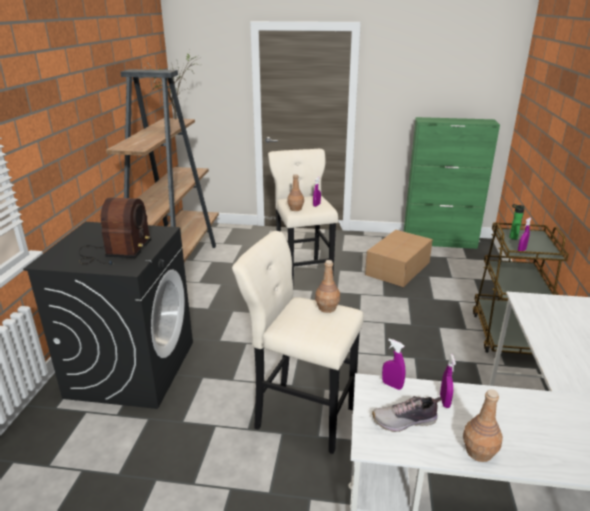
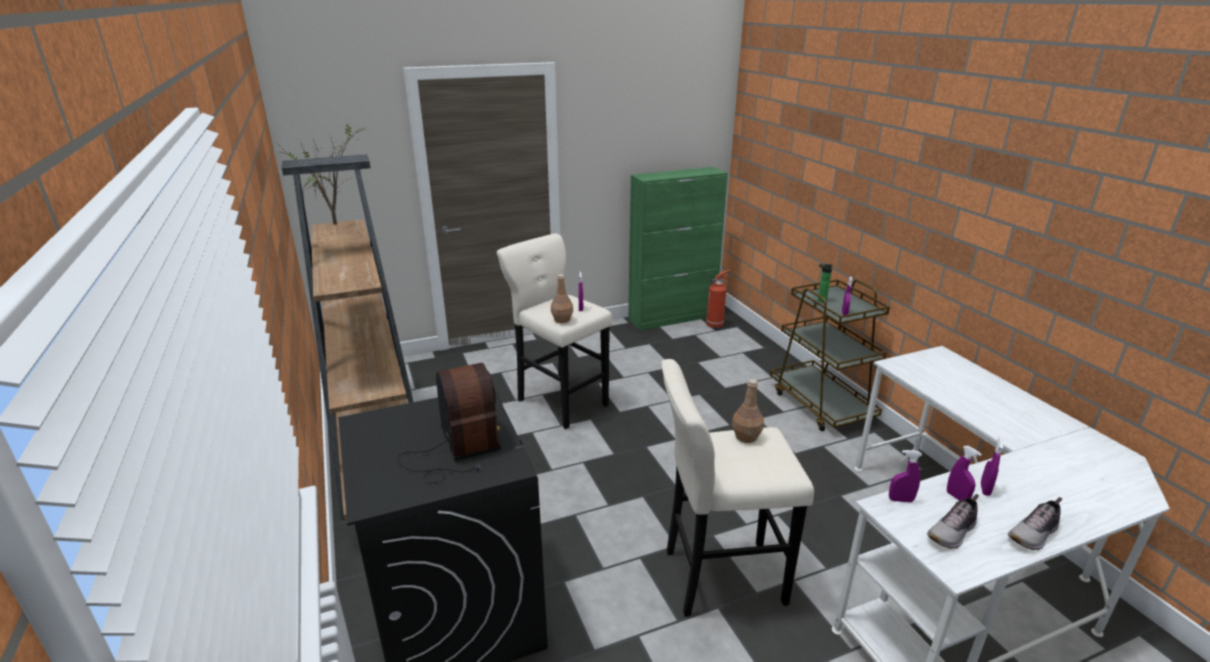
camera: 30 degrees left, 0 degrees up
cardboard box [365,230,433,287] -> none
brown bottle [463,389,503,462] -> shoe [1008,497,1062,550]
none -> fire extinguisher [706,269,732,328]
none -> purple spray bottle [981,436,1003,496]

